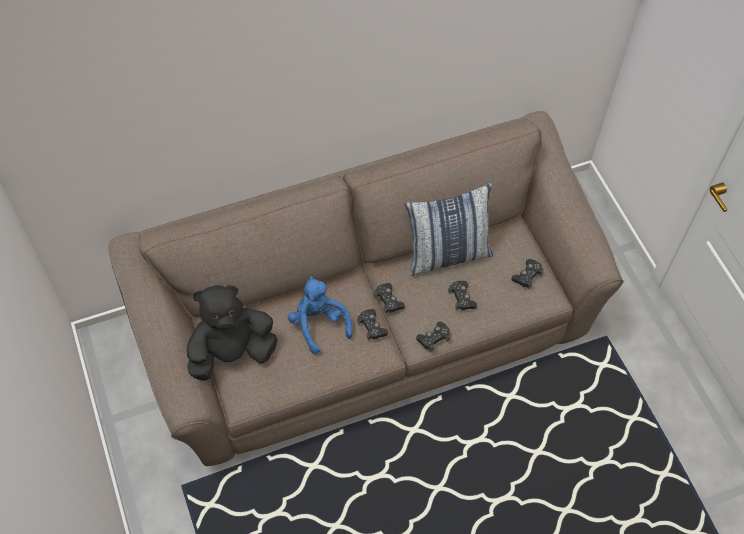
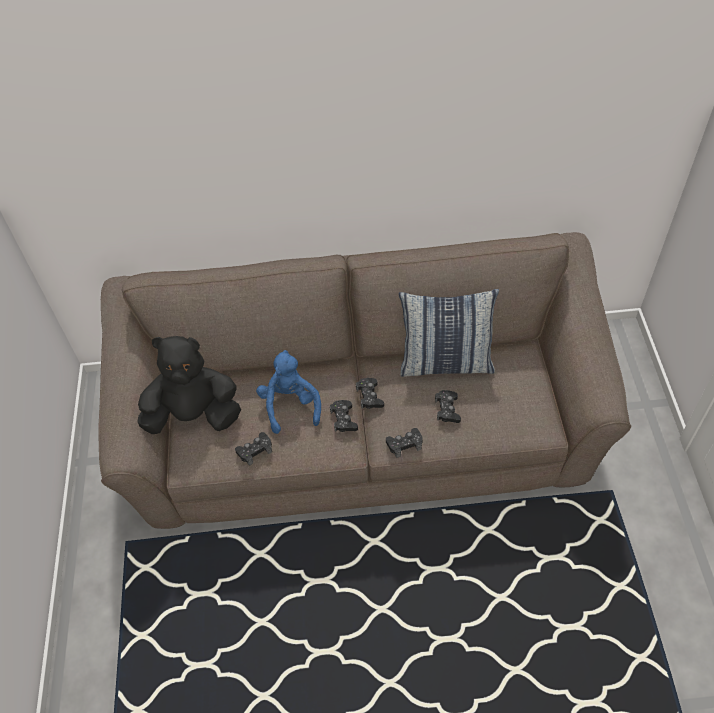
camera: 20 degrees right, 5 degrees down
black game controller [511,259,544,289] -> black game controller moved to [235,432,272,466]

